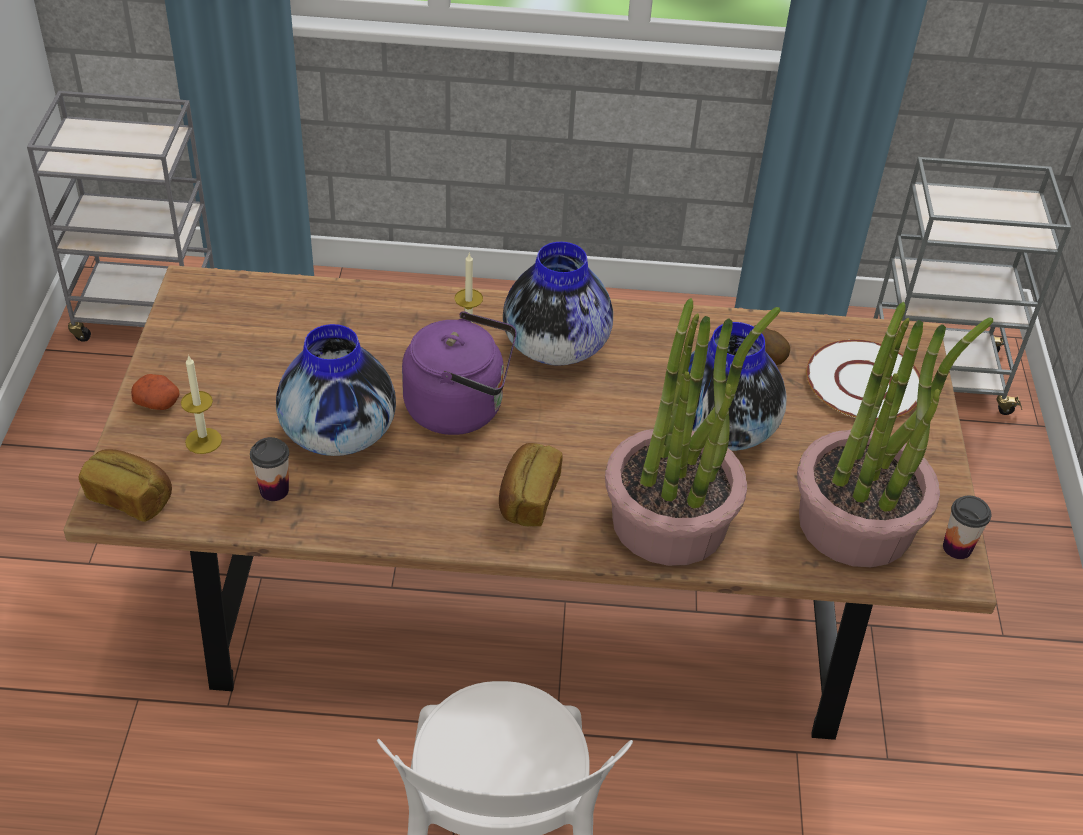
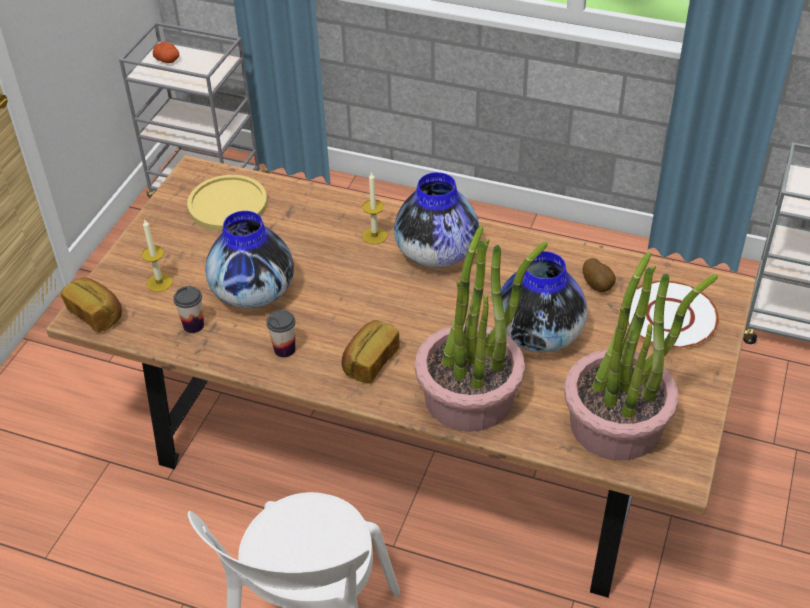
camera: 20 degrees right, 0 degrees up
potato [131,374,180,410] -> potato moved to [153,42,179,63]
purple kettle [402,311,517,435] -> none
cup [943,496,991,559] -> cup moved to [266,310,296,358]
none -> yellow plate [187,175,267,231]

